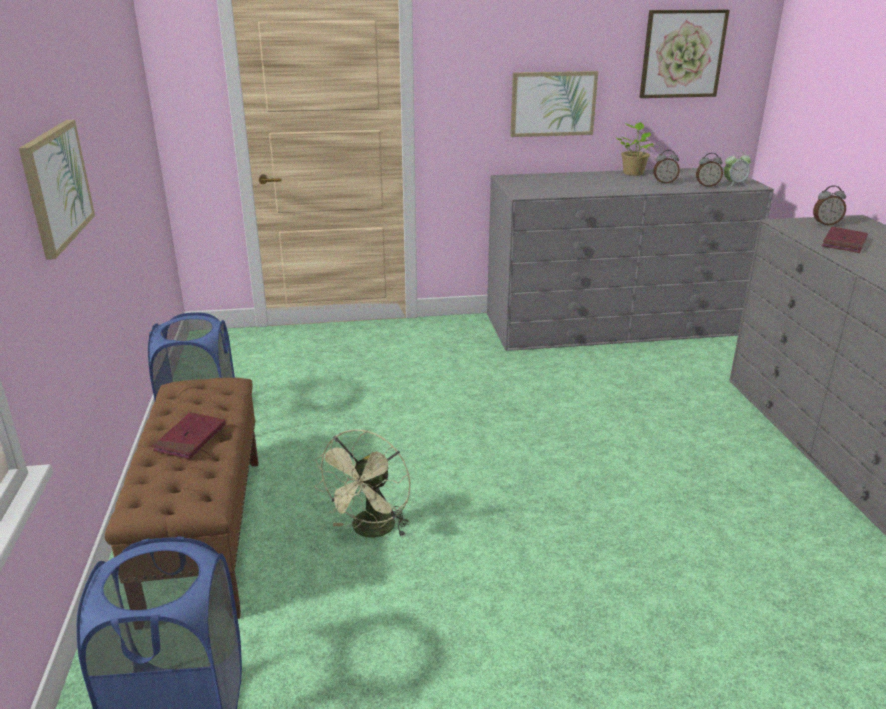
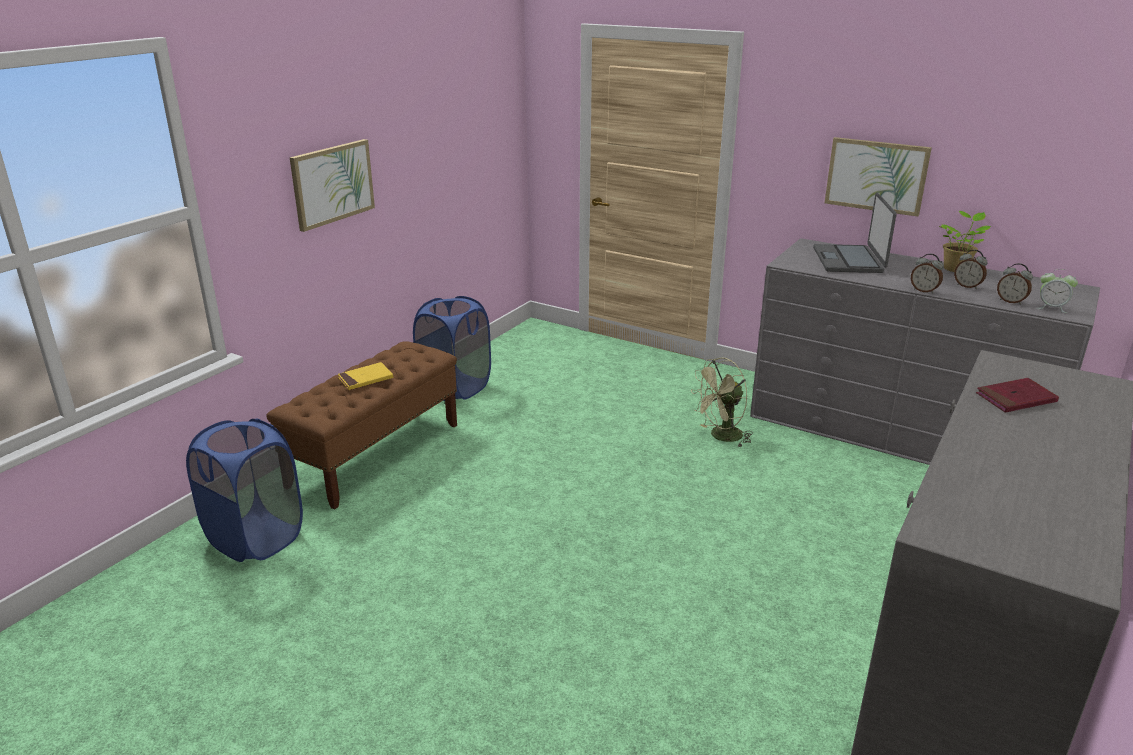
camera: 40 degrees right, 0 degrees up
red book [152,412,226,459] -> yellow book [338,362,393,390]
green fan [314,429,410,538] -> green fan moved to [691,358,753,447]
picture [640,10,730,98] -> none
alarm clock [813,185,846,225] -> alarm clock moved to [911,254,944,294]
none -> laptop [813,193,896,273]

